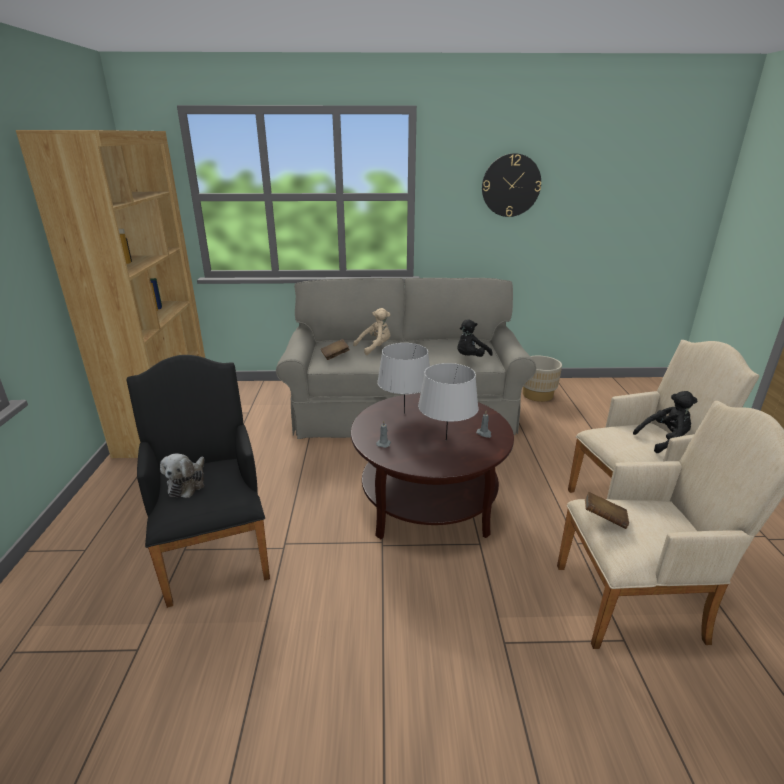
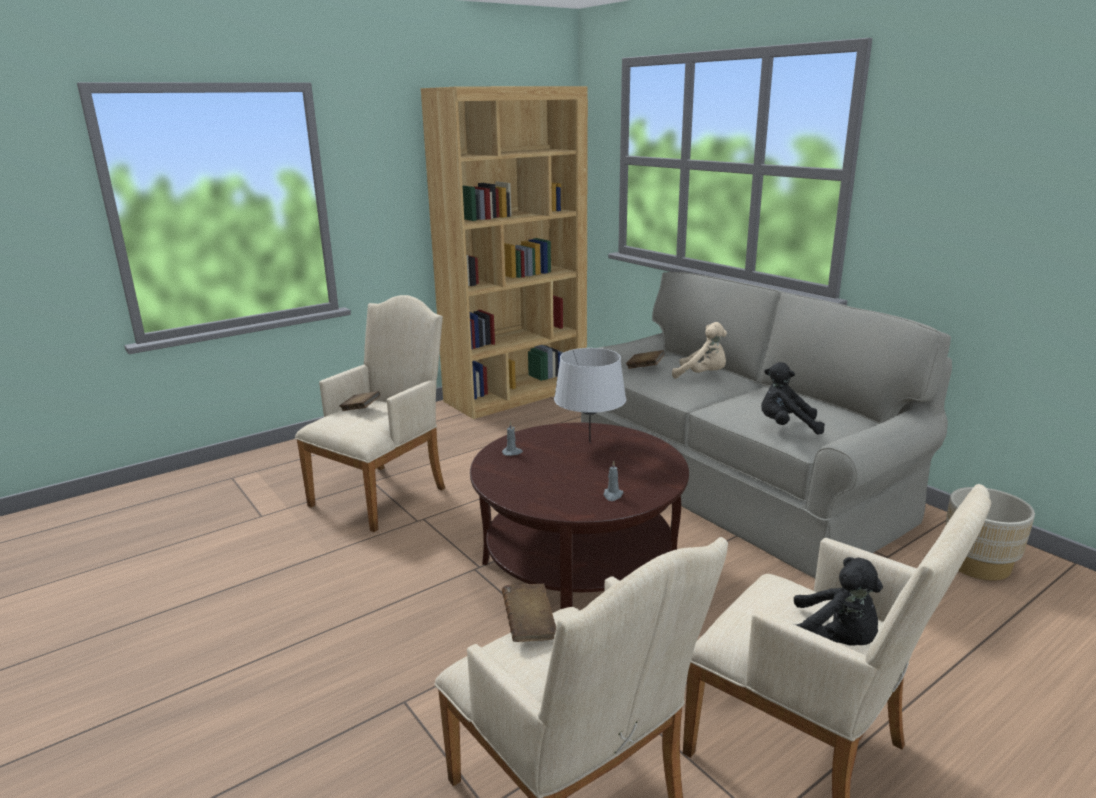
camera: 55 degrees right, 5 degrees down
black armchair [127,355,270,608] -> beige armchair [295,295,445,532]
plush toy [160,453,204,498] -> brown book [339,391,381,411]
grey table lamp [418,363,479,441] -> none
wall clock [482,153,541,217] -> none

